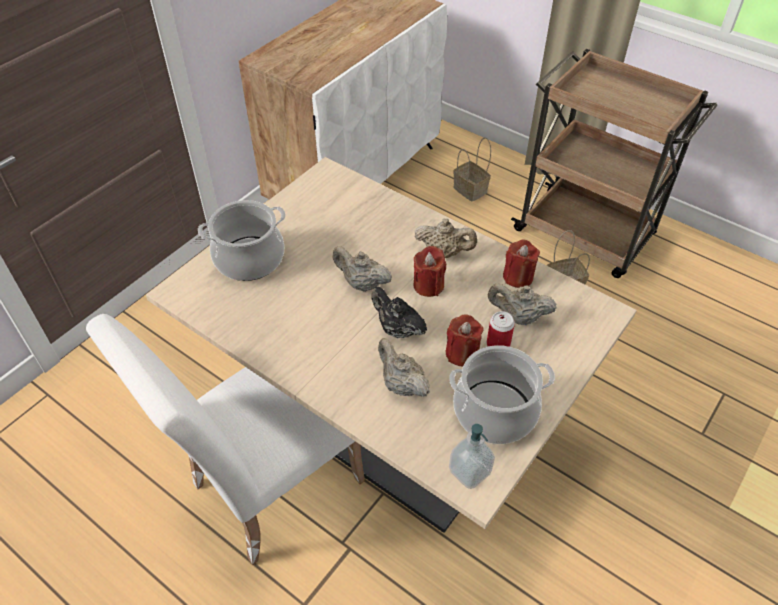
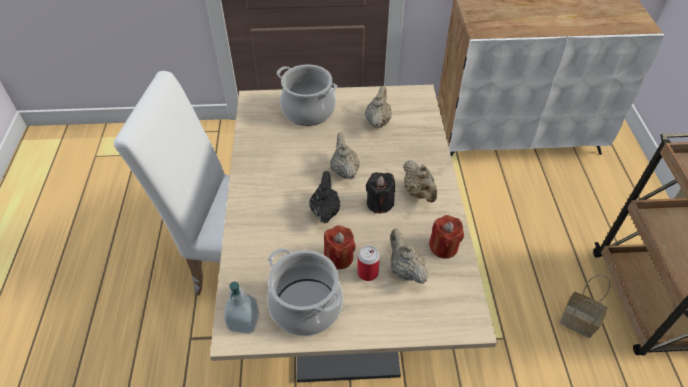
camera: 50 degrees right, 0 degrees up
beige teapot [378,338,430,397] -> beige teapot moved to [365,86,392,128]
red candle [414,246,446,297] -> black candle [366,172,395,214]
basket [453,137,491,201] -> none

